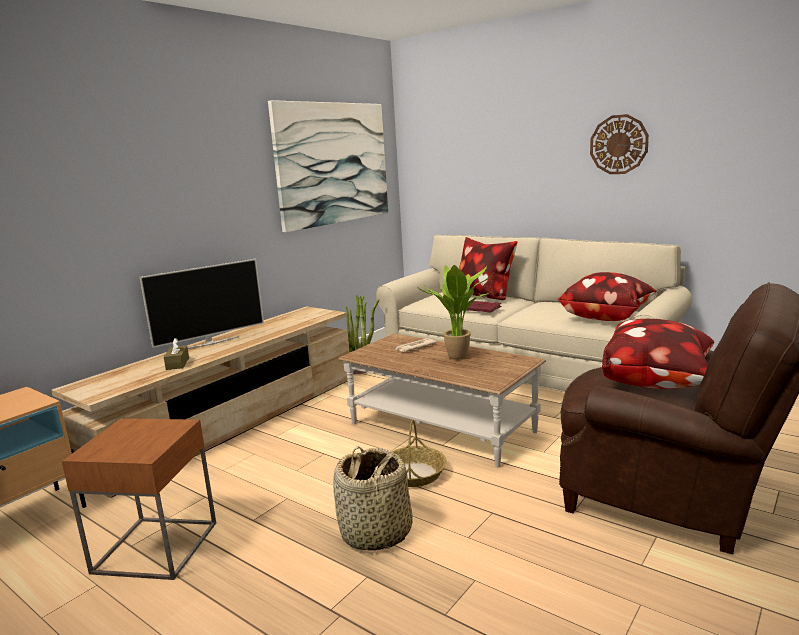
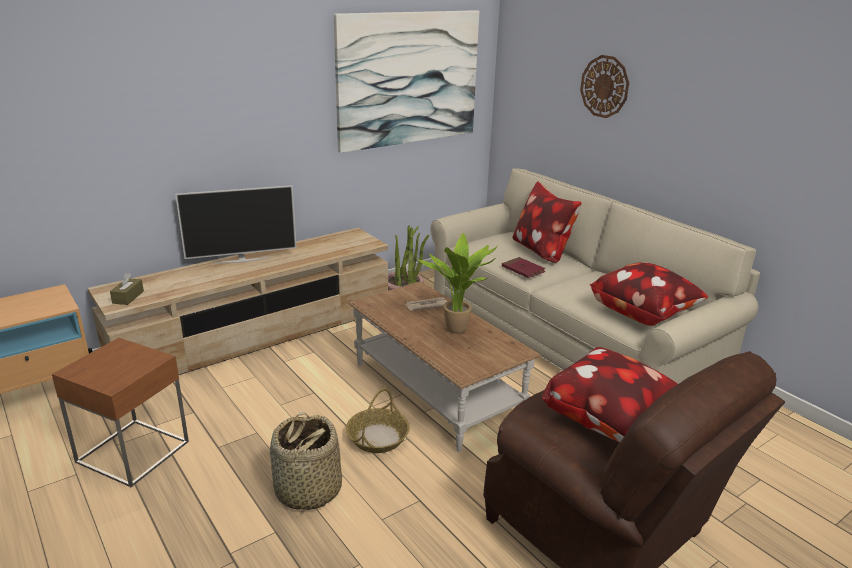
camera: 15 degrees right, 10 degrees up
brown tissue box [164,338,189,370] -> brown tissue box moved to [110,273,144,305]
wall clock [590,114,649,174] -> wall clock moved to [580,55,629,118]

